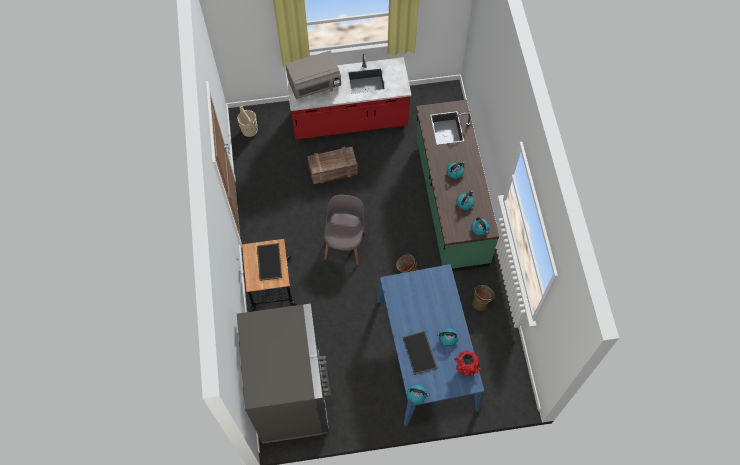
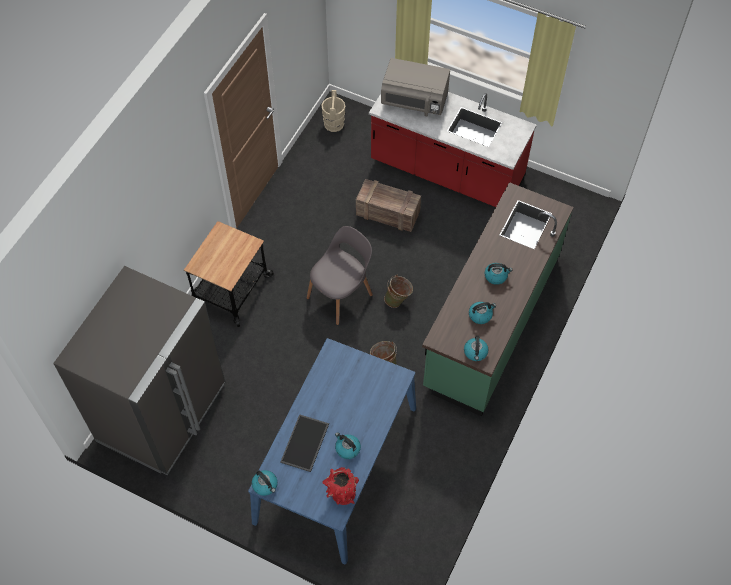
camera: 35 degrees right, 5 degrees down
tray [257,243,282,281] -> none
green bucket [472,285,494,311] -> green bucket moved to [384,275,413,308]

